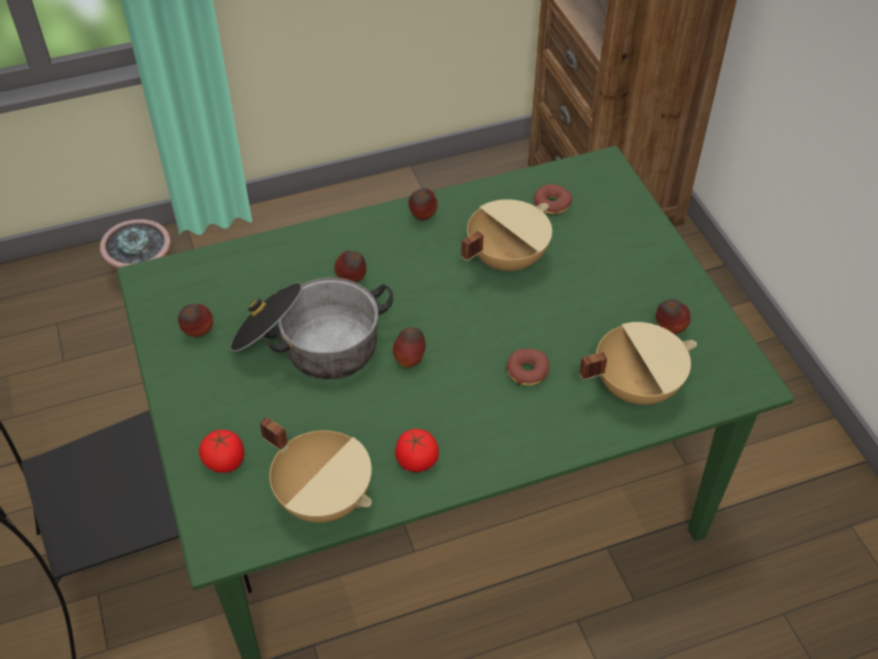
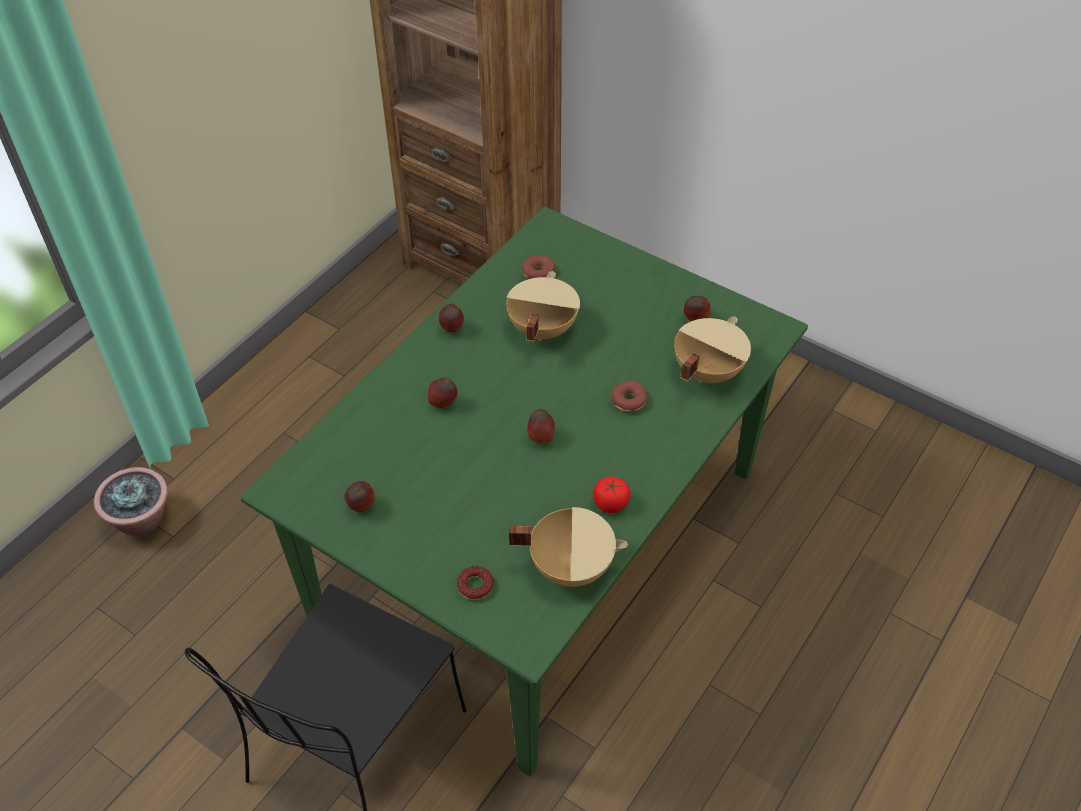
camera: 35 degrees left, 0 degrees up
tomato [199,430,244,473] -> donut [457,566,494,600]
cooking pot [230,278,393,379] -> none

